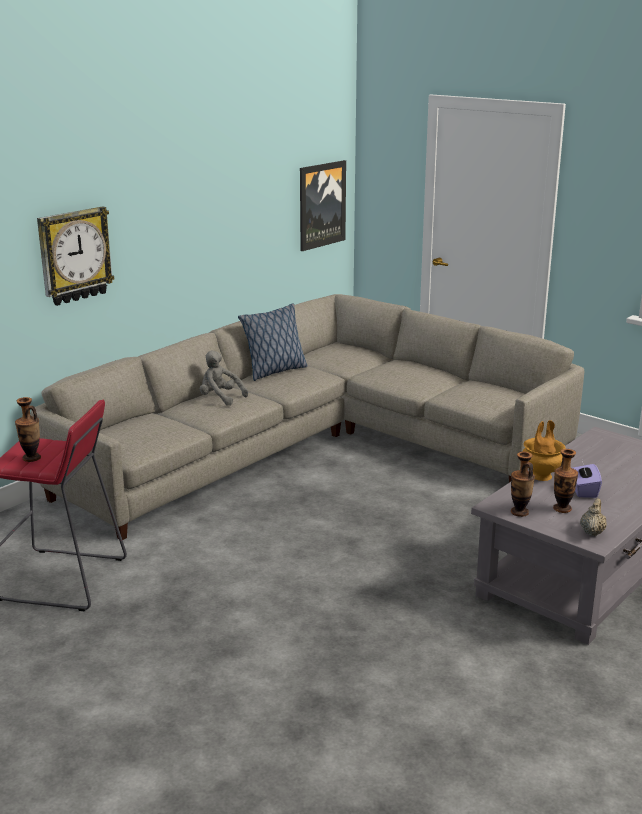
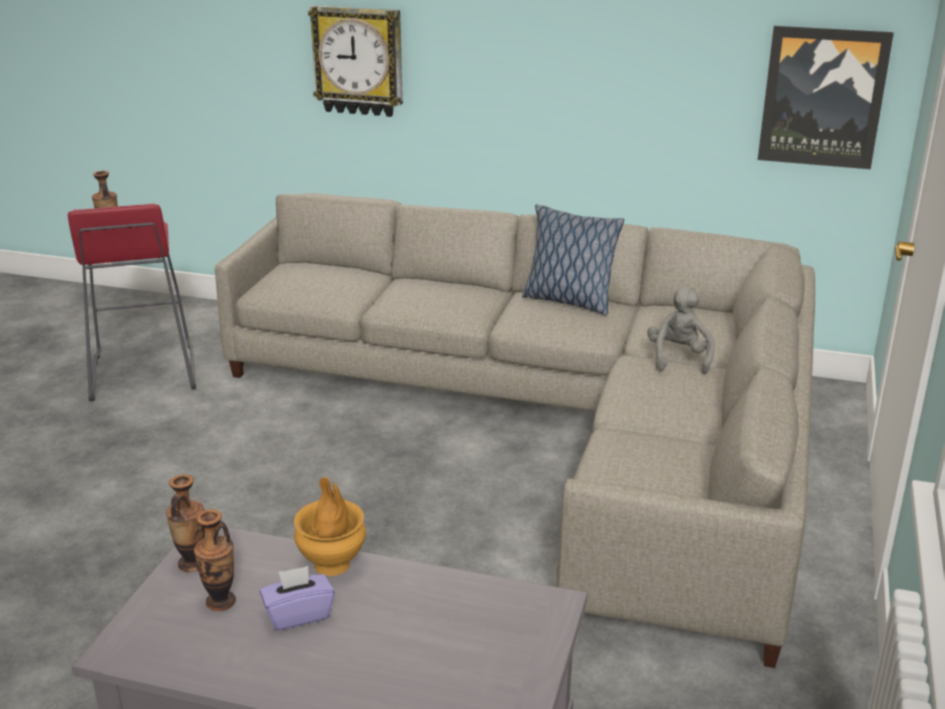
camera: 65 degrees right, 5 degrees up
grey plush toy [200,351,248,406] -> grey plush toy moved to [647,286,715,374]
beige teapot [580,498,607,536] -> none

